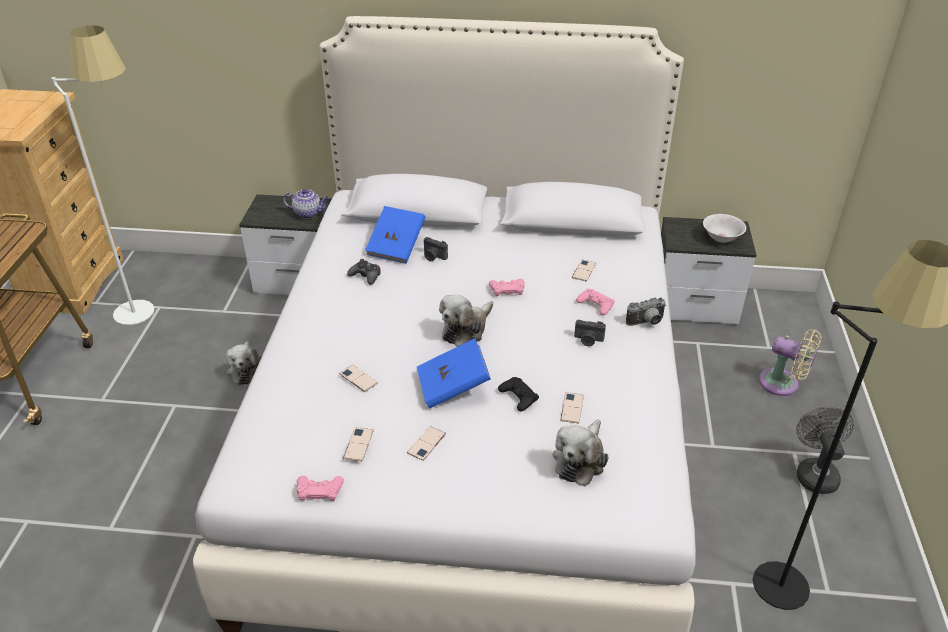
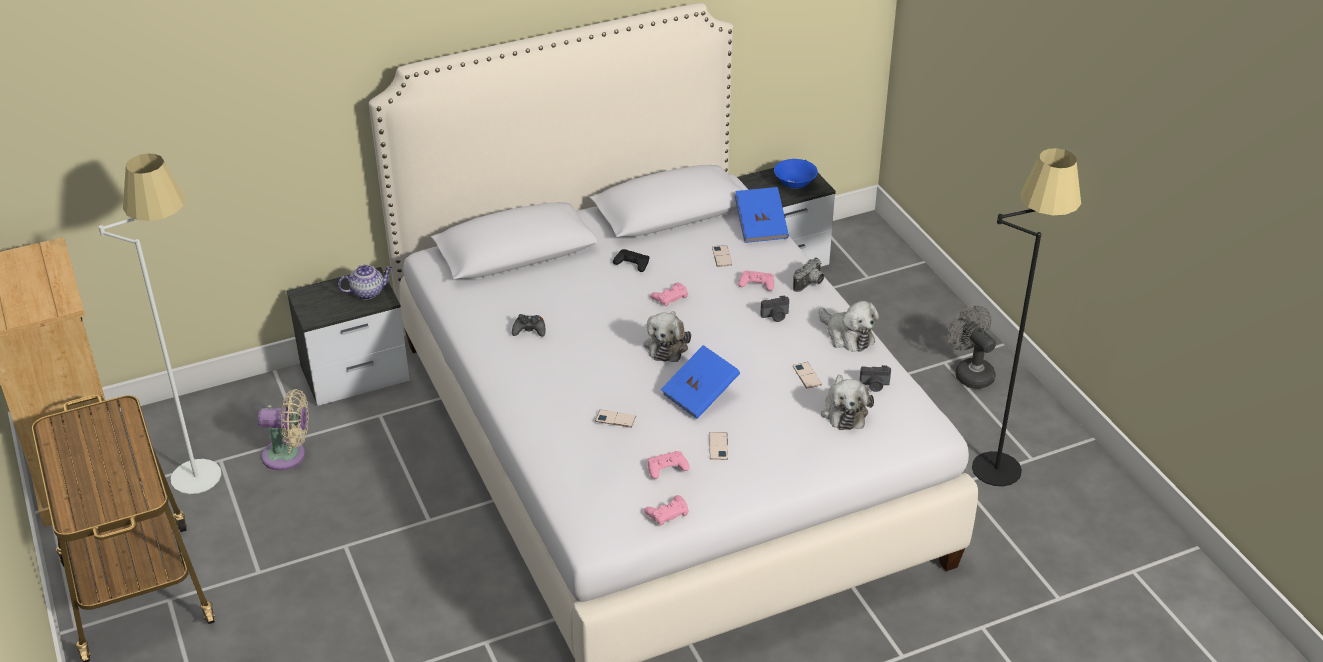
camera: 30 degrees left, 0 degrees up
plush toy [226,341,262,385] -> plush toy moved to [819,301,879,352]
phone [343,427,373,461] -> pink game controller [648,451,690,479]
blue book [365,206,425,263] -> blue book moved to [734,187,789,243]
camera [424,237,448,261] -> camera moved to [859,365,891,392]
black game controller [498,377,539,412] -> black game controller moved to [613,249,650,272]
white bowl [703,214,746,243] -> blue bowl [774,159,818,189]
beige fan [759,329,821,396] -> beige fan moved to [258,389,309,470]

